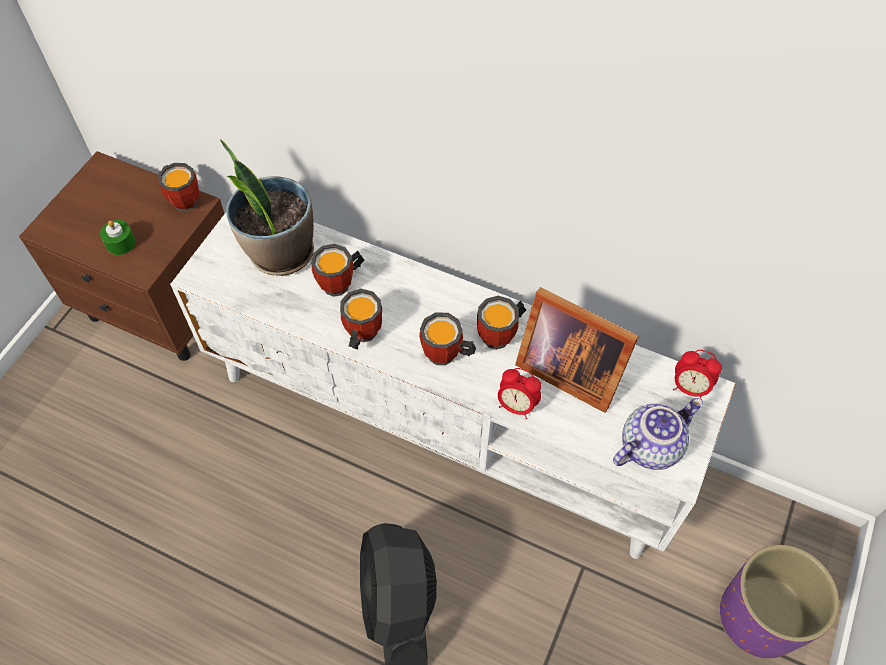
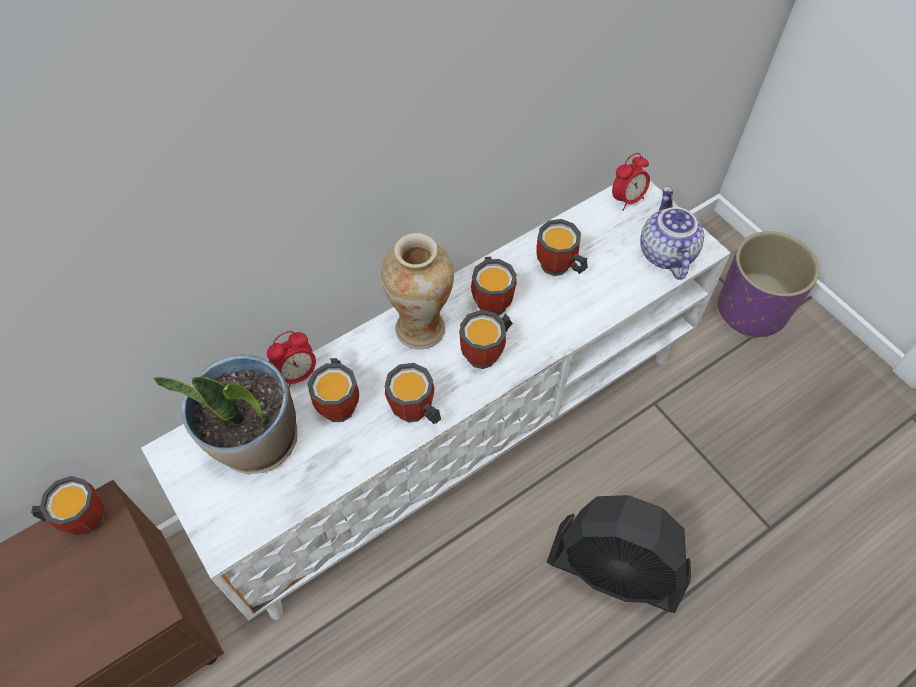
camera: 60 degrees left, 0 degrees up
green candle [100,220,136,255] -> none
alarm clock [498,368,542,419] -> alarm clock moved to [267,331,316,389]
picture frame [515,287,639,413] -> mug [536,219,588,276]
none -> vase [381,233,454,349]

